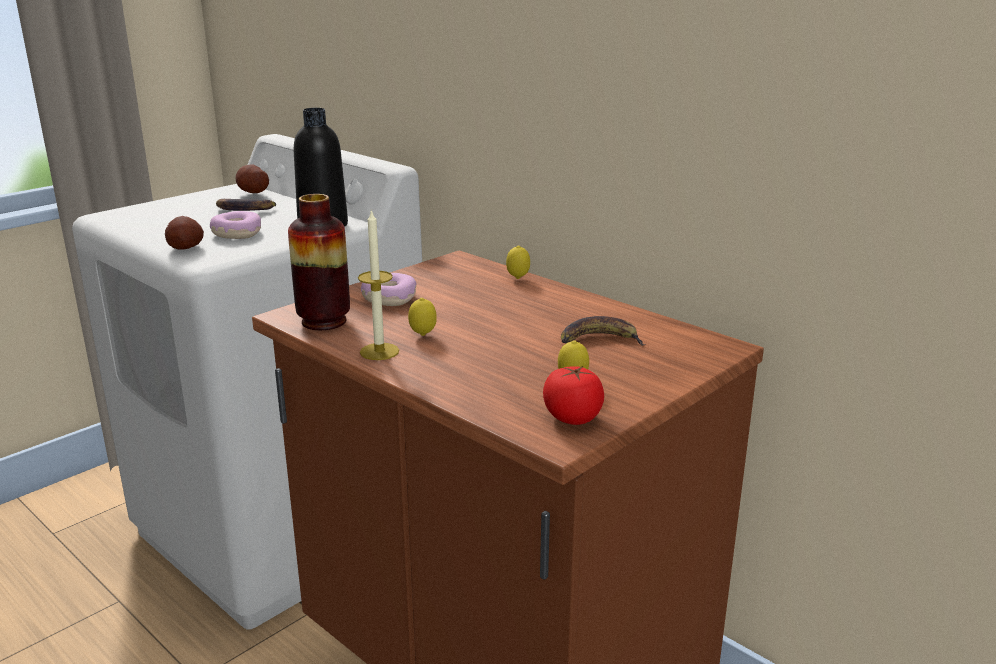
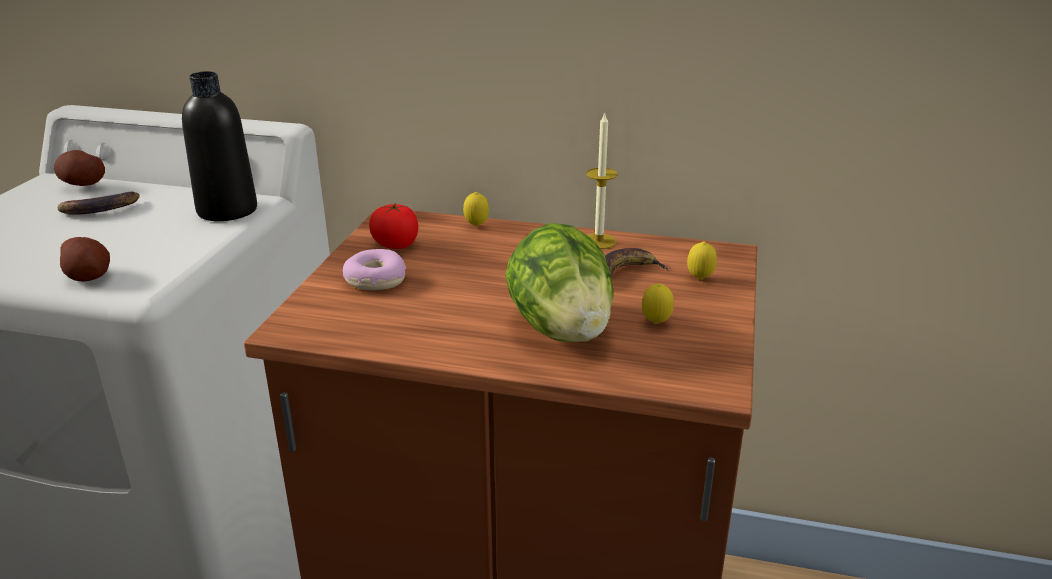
camera: 30 degrees left, 5 degrees up
donut [210,211,261,239] -> none
vase [288,194,350,330] -> none
candle [358,209,399,360] -> candle moved to [586,112,618,249]
lemon [408,298,437,336] -> lemon moved to [687,242,717,280]
tomato [543,366,604,425] -> tomato moved to [369,203,418,249]
none -> lettuce [505,223,614,342]

